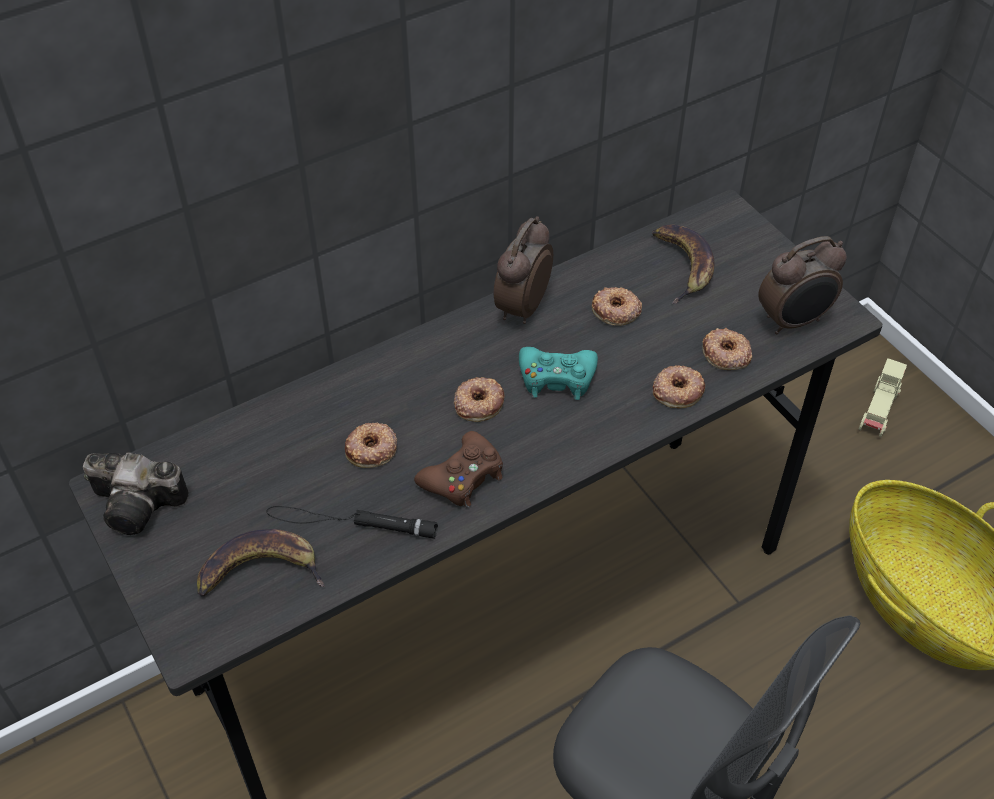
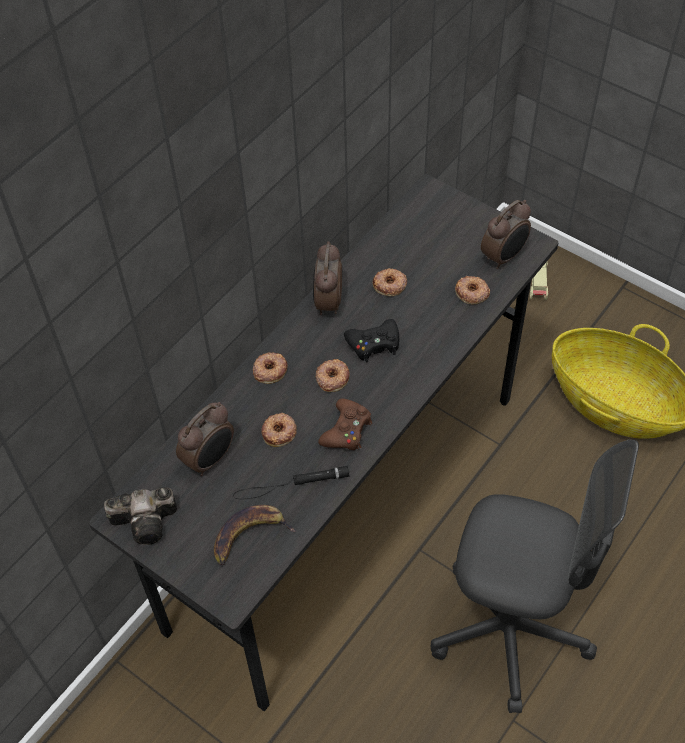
camera: 20 degrees left, 5 degrees up
turquoise game controller [519,347,598,400] -> black game controller [344,319,399,363]
banana [652,225,715,304] -> none
donut [653,365,705,408] -> donut moved to [253,352,288,384]
none -> alarm clock [176,402,234,476]

